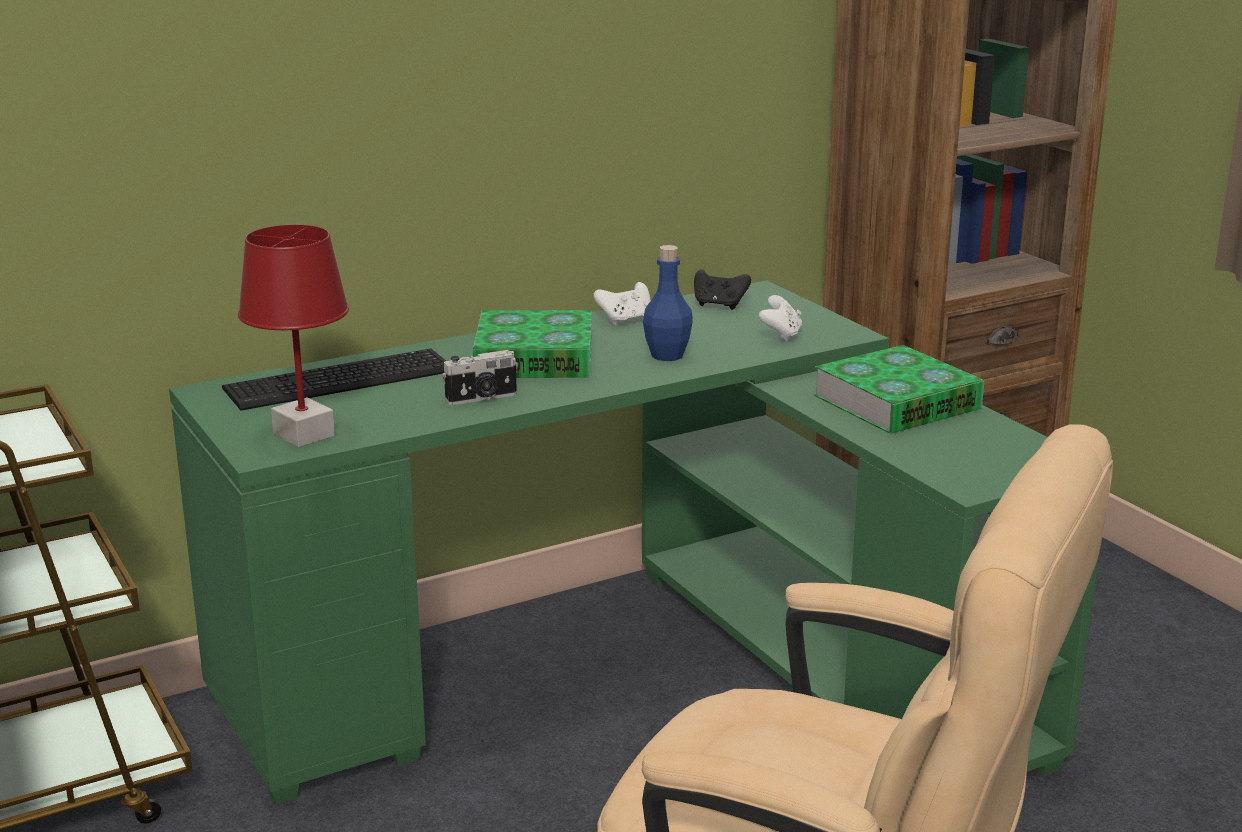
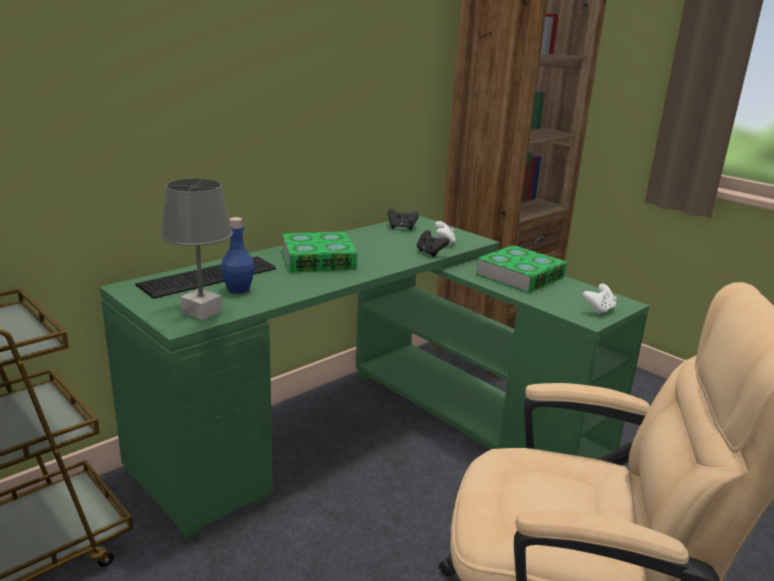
camera: 15 degrees left, 0 degrees up
red table lamp [238,225,349,447] -> grey table lamp [160,179,233,320]
camera [442,350,518,405] -> none
white game controller [593,282,651,326] -> white game controller moved to [583,284,617,314]
blue bottle [643,245,693,361] -> blue bottle moved to [221,217,254,294]
none -> black game controller [417,230,450,257]

